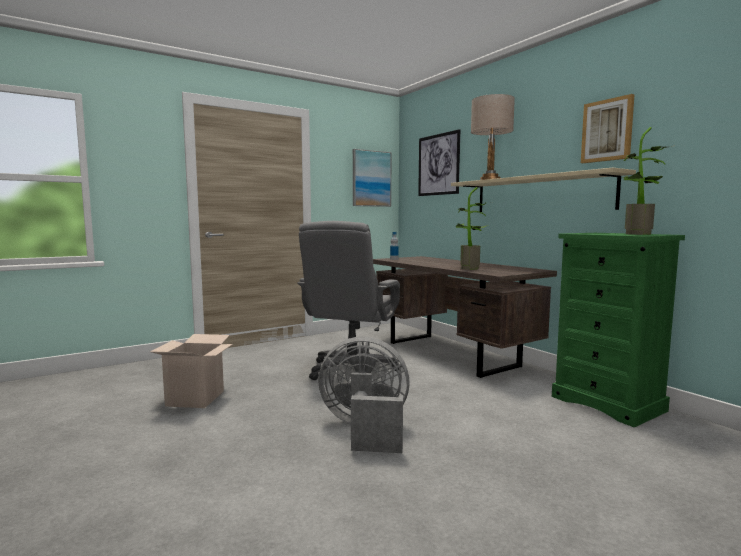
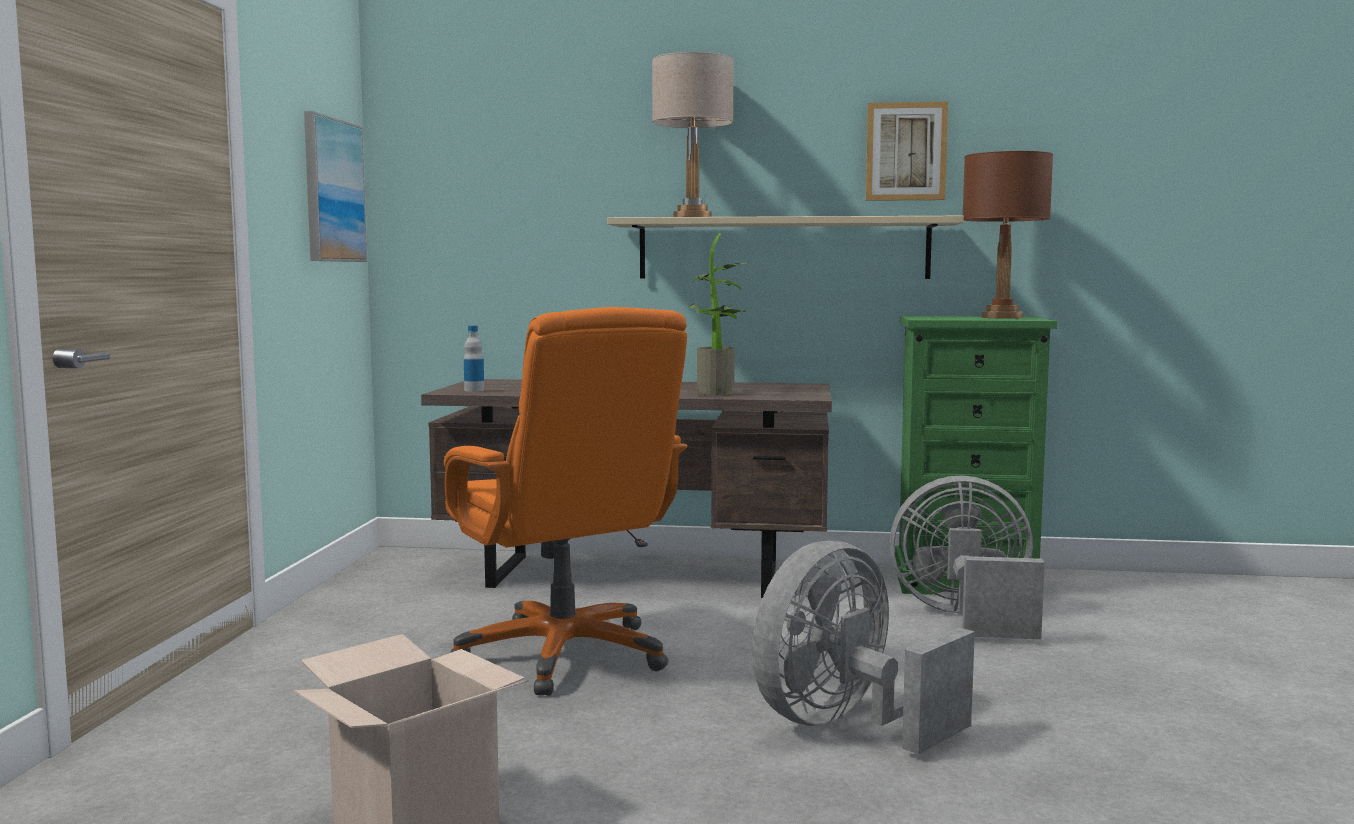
camera: 50 degrees left, 0 degrees up
grey office chair [297,221,400,380] -> orange office chair [444,307,687,695]
picture [418,129,460,196] -> none
potted plant [622,127,675,235] -> brown table lamp [963,151,1053,319]
none -> grey fan [890,475,1045,640]

